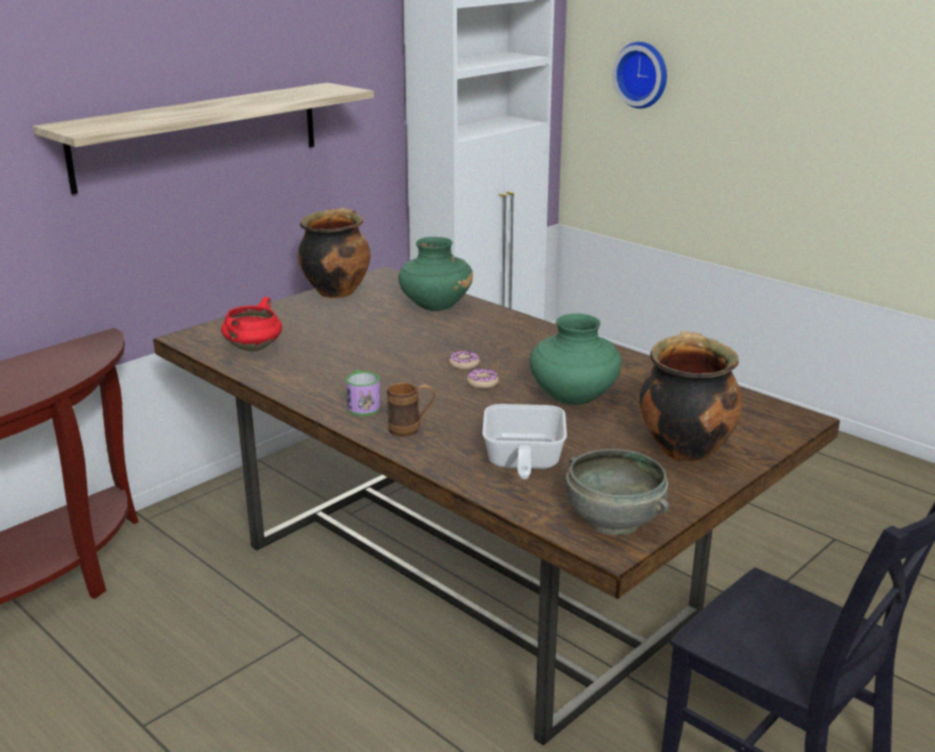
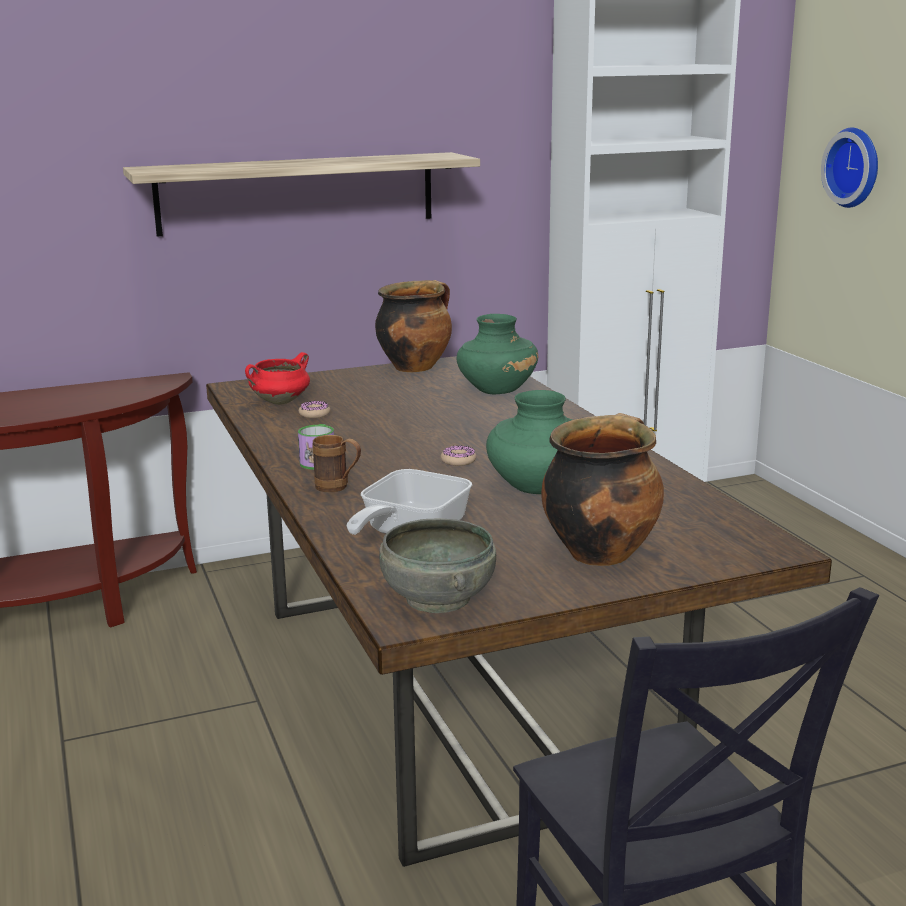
camera: 25 degrees right, 5 degrees down
donut [449,350,480,370] -> donut moved to [299,401,330,418]

